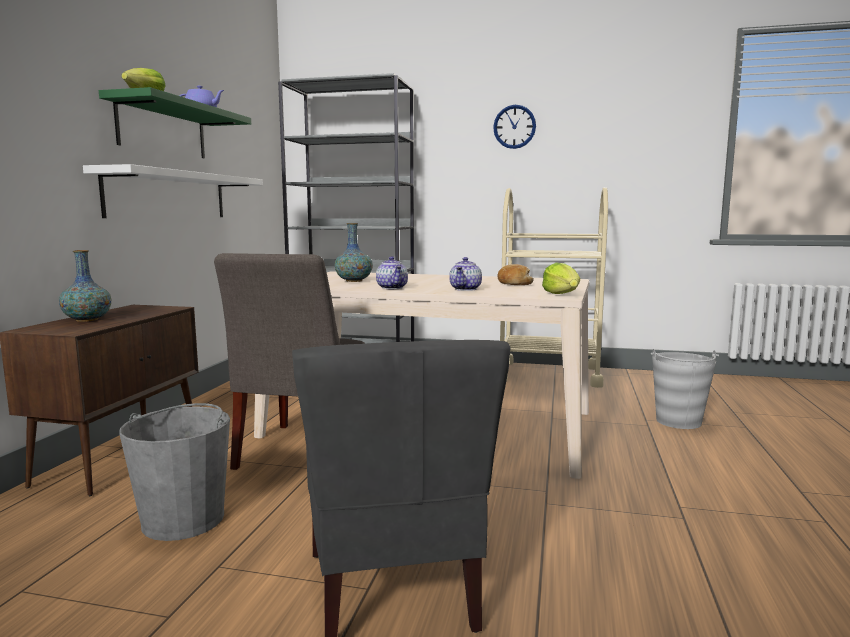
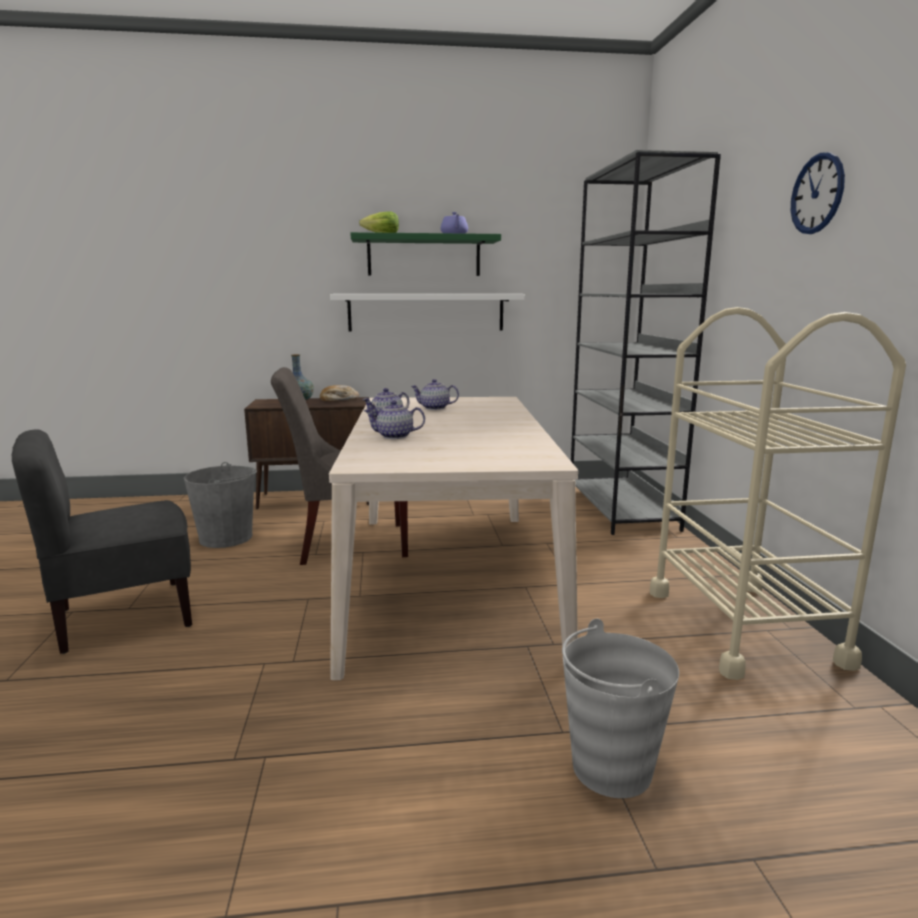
camera: 70 degrees right, 5 degrees up
vase [335,223,373,282] -> teapot [411,379,459,410]
bread [498,264,534,285] -> bread moved to [320,385,359,402]
lettuce [542,262,580,294] -> none

